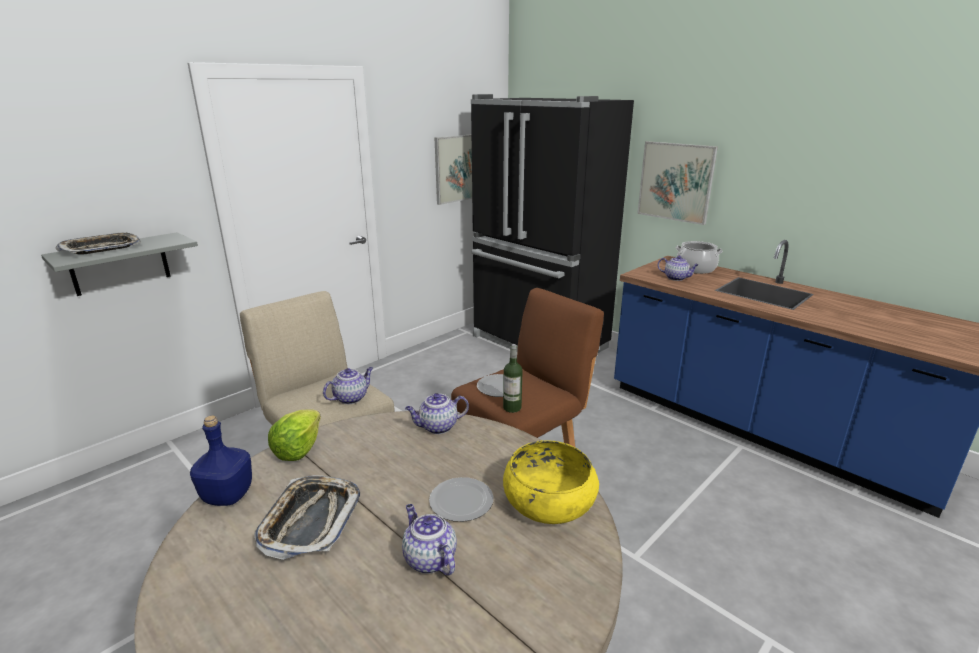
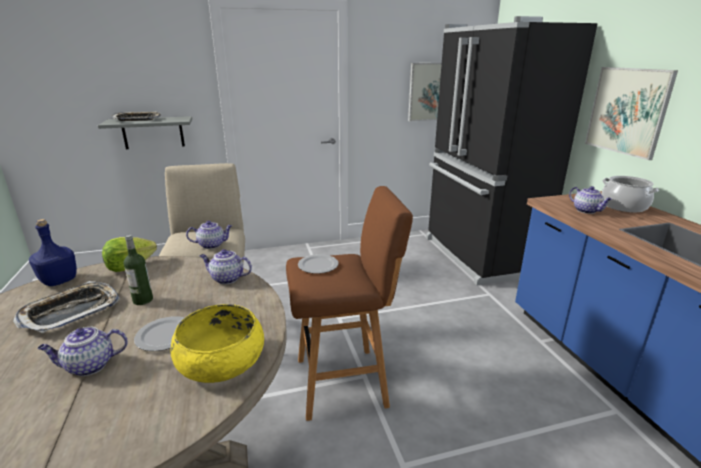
camera: 30 degrees right, 0 degrees up
teapot [402,504,457,576] -> teapot turned 105 degrees counterclockwise [37,327,128,376]
bottle [503,344,523,413] -> bottle moved to [124,235,153,305]

